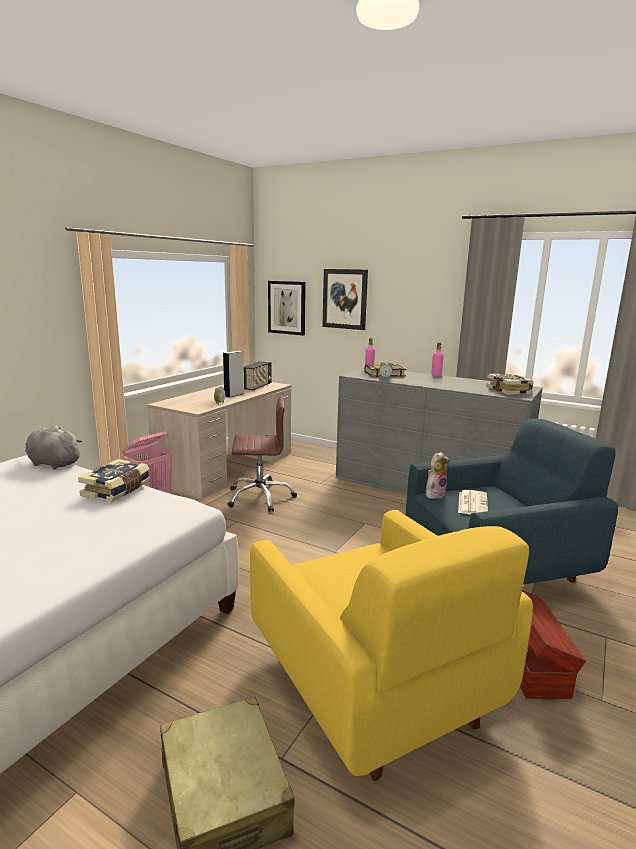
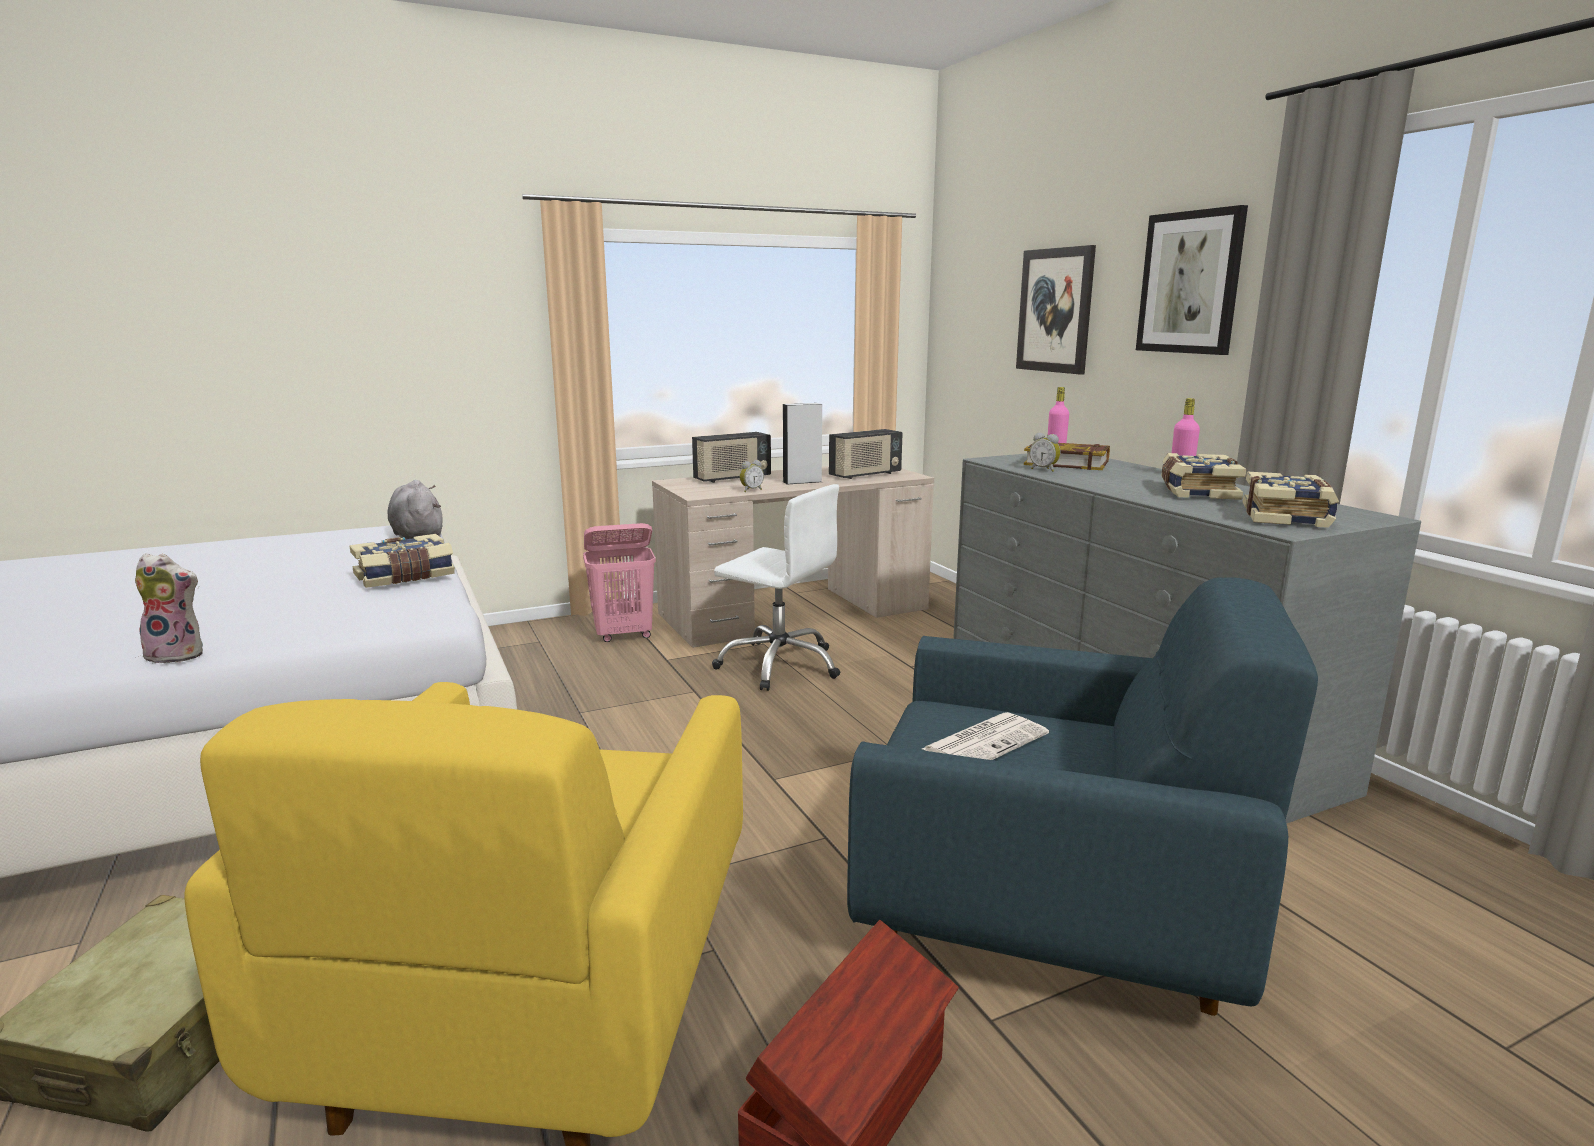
camera: 35 degrees right, 0 degrees up
brown office chair [228,395,297,512] -> white office chair [712,484,841,691]
picture [268,281,306,335] -> picture moved to [1136,205,1248,355]
plush toy [425,452,450,499] -> plush toy moved to [135,553,203,664]
none -> radio [692,432,771,483]
none -> book [1161,453,1246,500]

